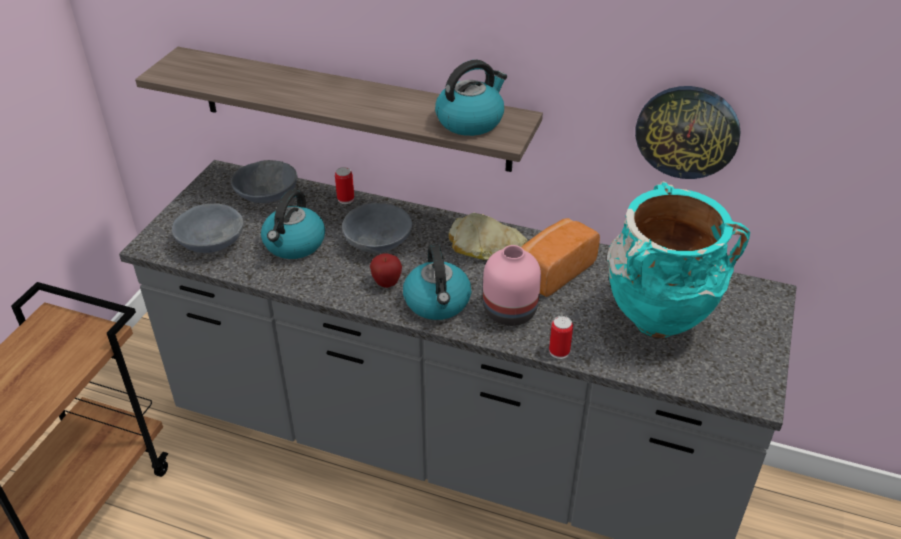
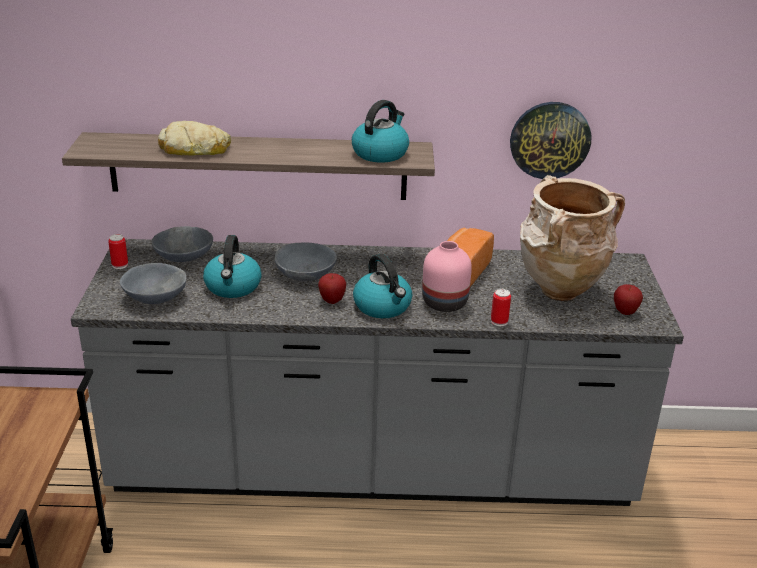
camera: 20 degrees left, 10 degrees down
can [335,167,354,204] -> can moved to [108,234,128,269]
bread [449,213,527,260] -> bread moved to [158,121,231,155]
turquoise vase [607,181,750,338] -> beige vase [520,175,625,301]
none -> apple [614,284,643,315]

